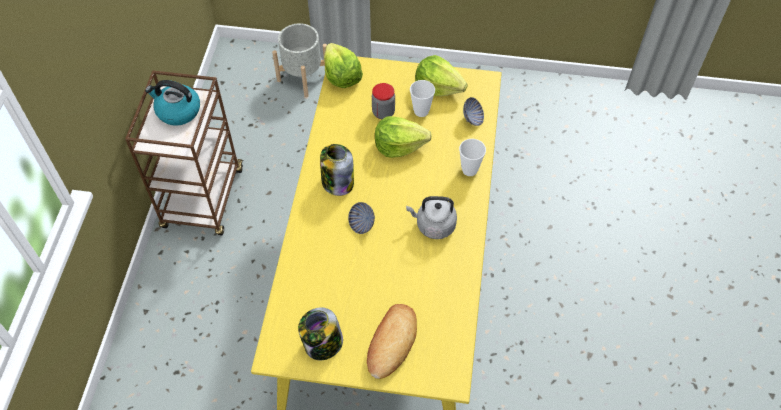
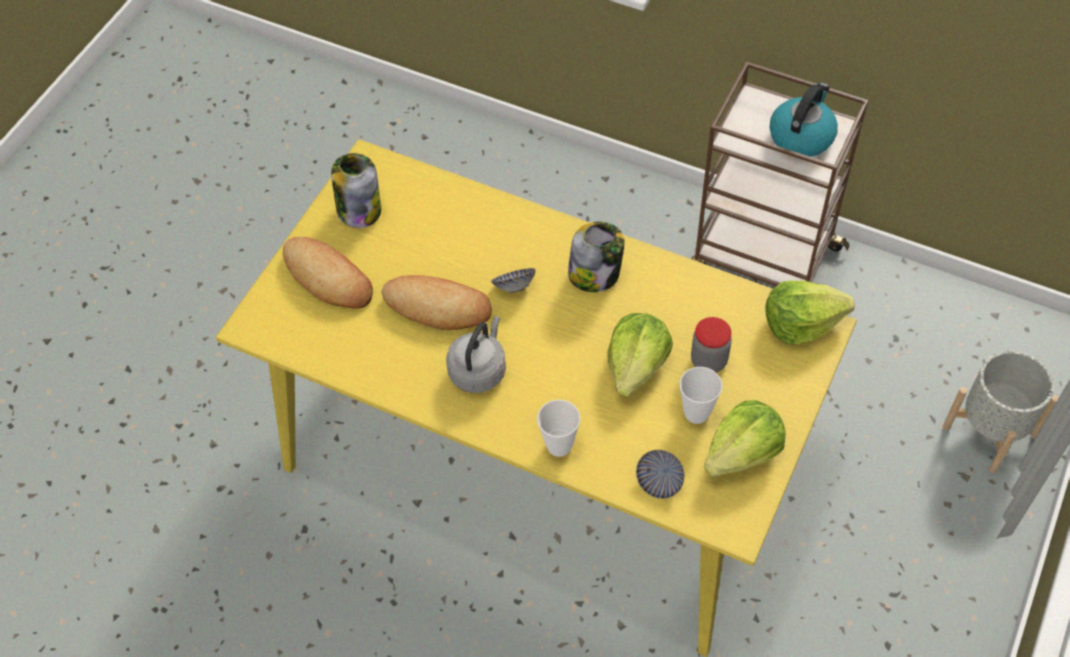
camera: 110 degrees right, 0 degrees up
none -> bread [381,275,492,330]

